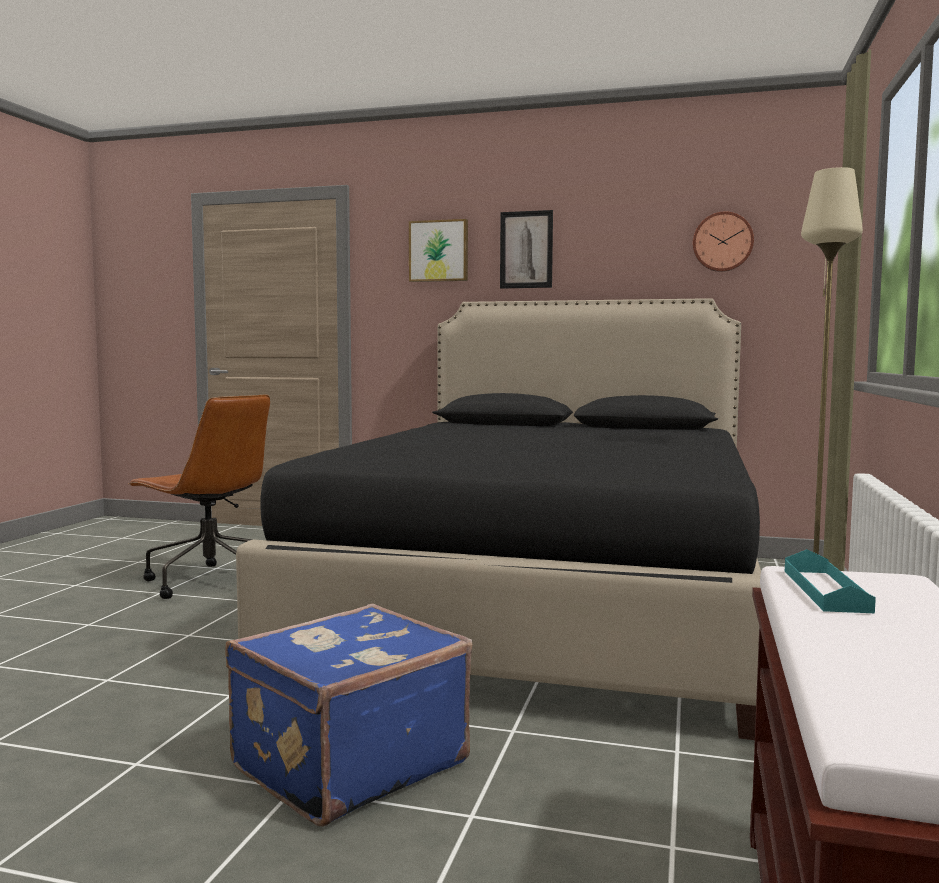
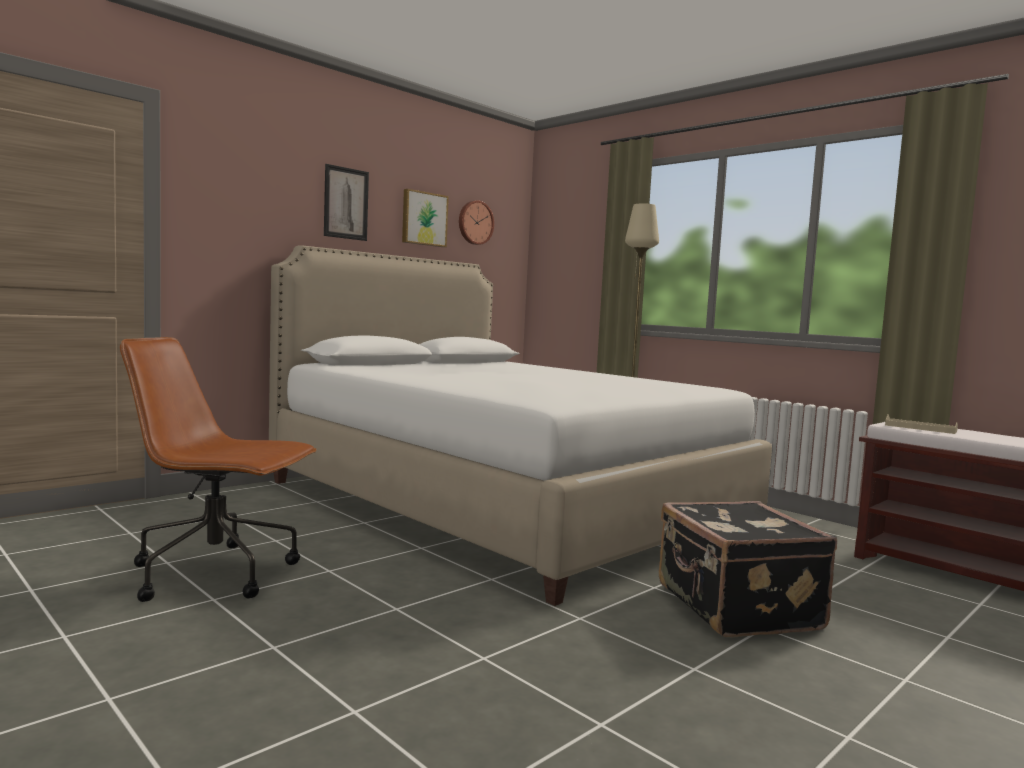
camera: 60 degrees left, 0 degrees up
brown office chair [128,395,270,599] -> brown office chair turned 150 degrees counterclockwise [120,337,317,602]
blue suitcase [226,603,473,827] -> black suitcase [659,501,837,637]
black bed [236,298,761,740] -> white bed [269,245,772,606]
picture [409,219,468,282] -> picture moved to [402,189,449,247]
turquoise tray [785,549,876,613] -> beige tray [885,414,958,434]

